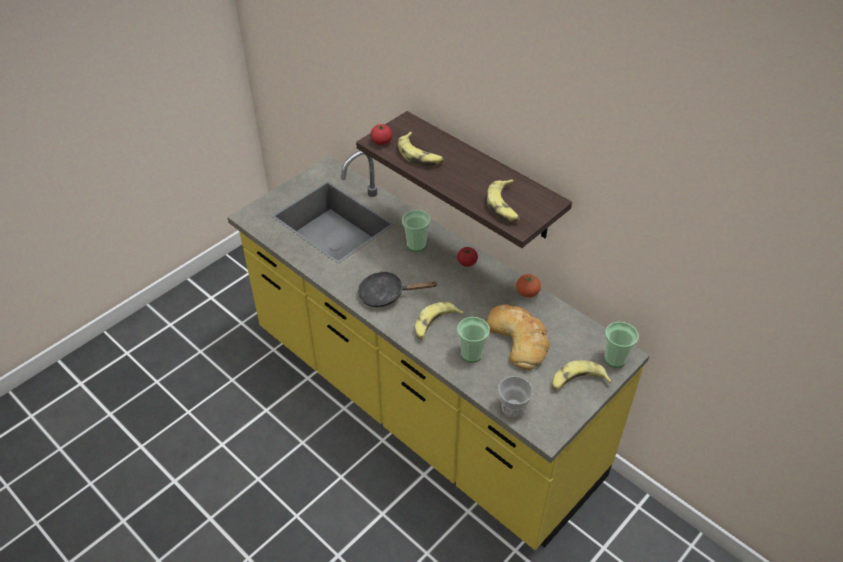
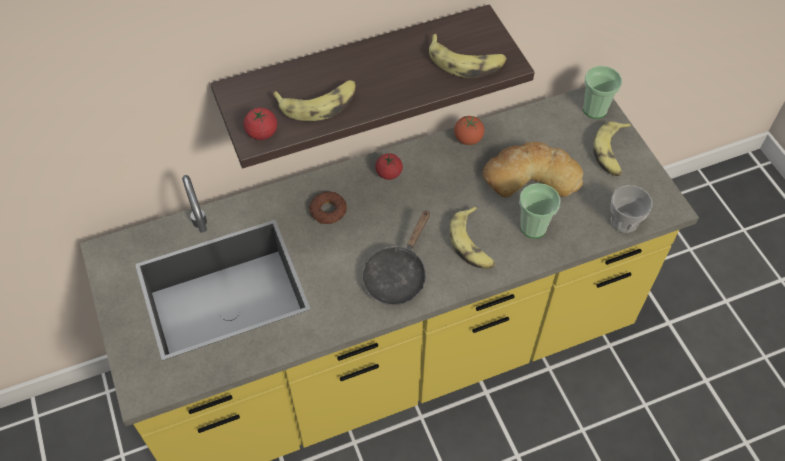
camera: 65 degrees left, 10 degrees up
cup [402,210,431,251] -> donut [309,191,347,224]

